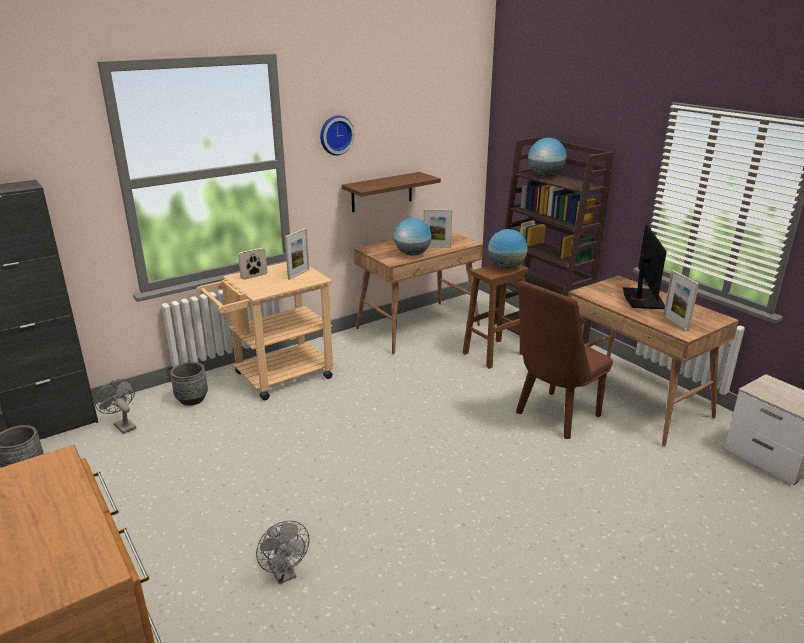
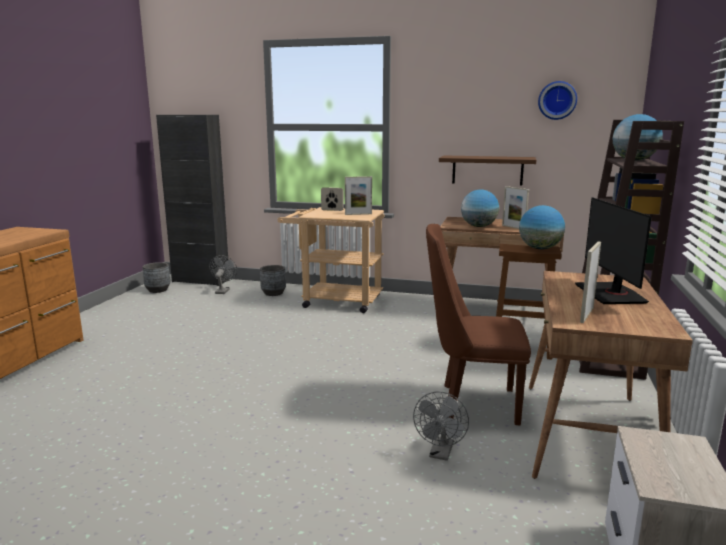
camera: 50 degrees right, 10 degrees down
grey fan [256,521,309,585] -> grey fan moved to [413,391,469,461]
wall clock [320,115,355,156] -> wall clock moved to [538,81,577,120]
monitor [623,223,667,309] -> monitor turned 120 degrees clockwise [574,197,652,304]

